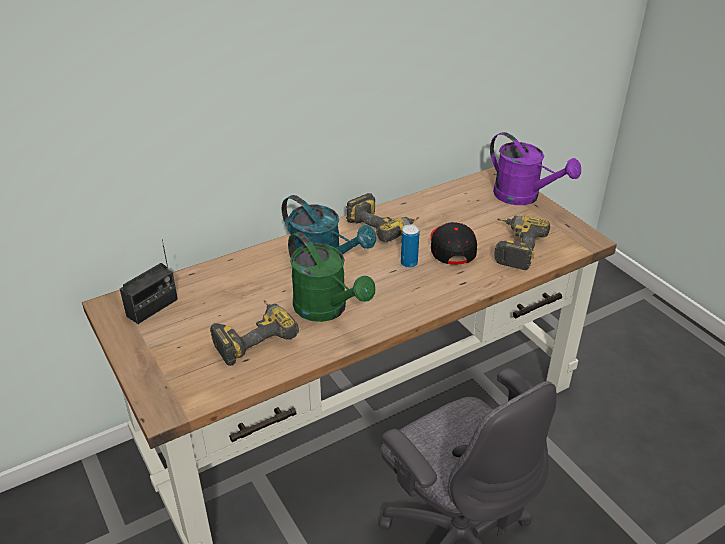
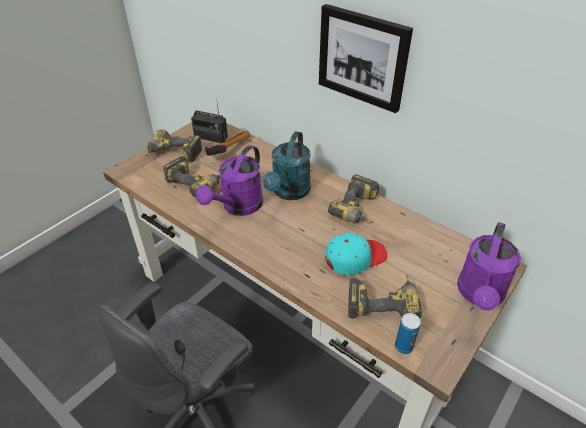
camera: 70 degrees right, 5 degrees up
green watering can [288,232,375,322] -> purple watering can [196,145,263,216]
can [401,224,420,268] -> can moved to [395,313,421,354]
black cap [431,222,477,265] -> turquoise cap [325,233,387,275]
none -> power drill [146,129,202,163]
none -> hammer [205,131,250,156]
none -> picture [319,4,413,113]

